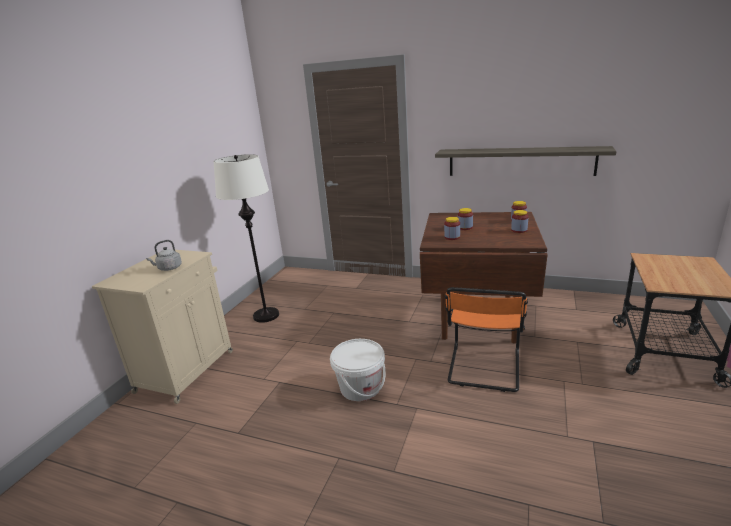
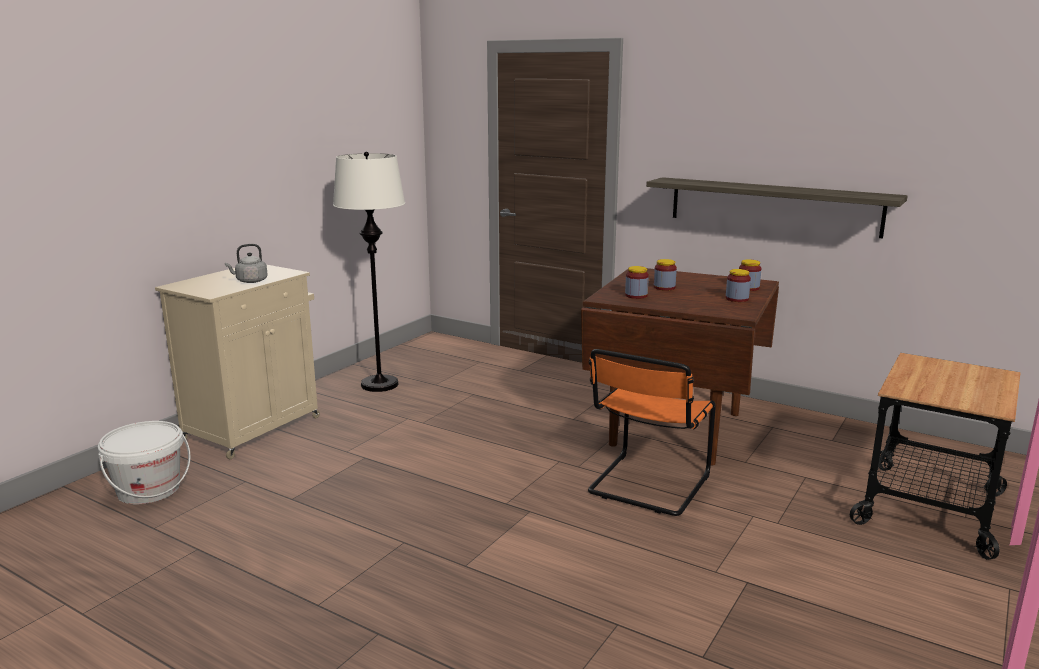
camera: 10 degrees right, 5 degrees down
white bucket [330,339,386,401] -> white bucket moved to [98,421,190,504]

